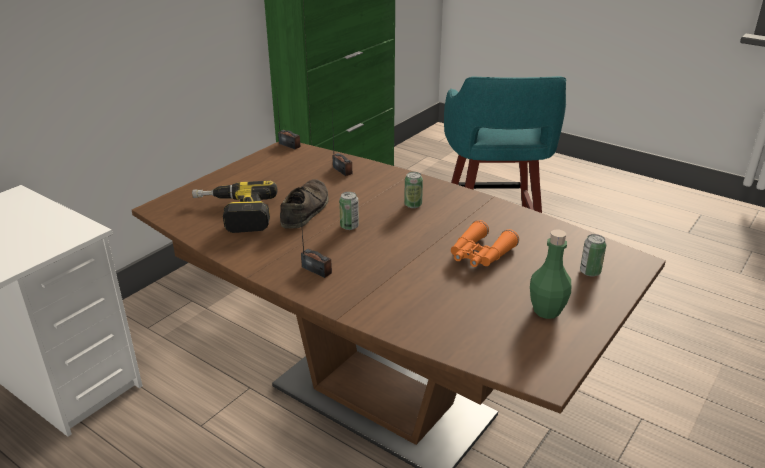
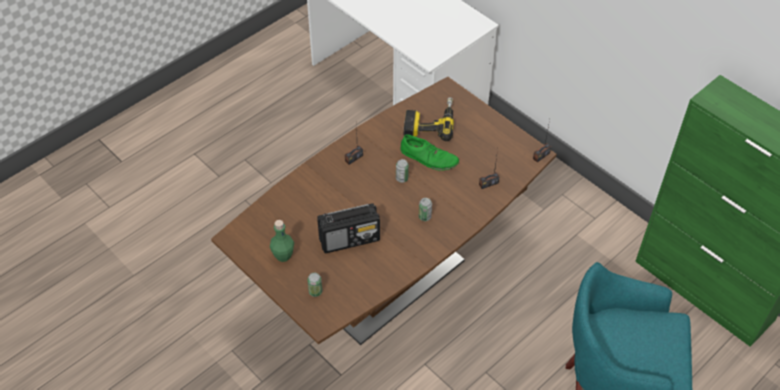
camera: 100 degrees right, 20 degrees up
brown shoe [280,179,329,229] -> green shoe [400,134,459,170]
orange binoculars [451,220,519,267] -> radio [317,203,380,253]

